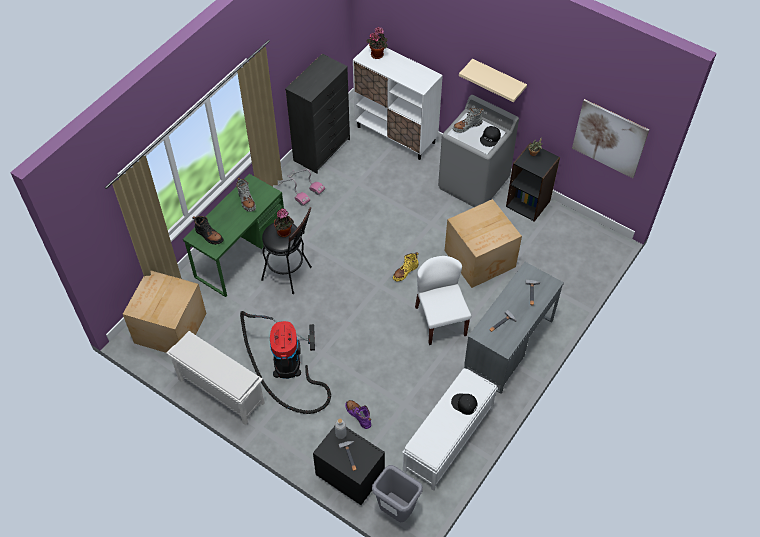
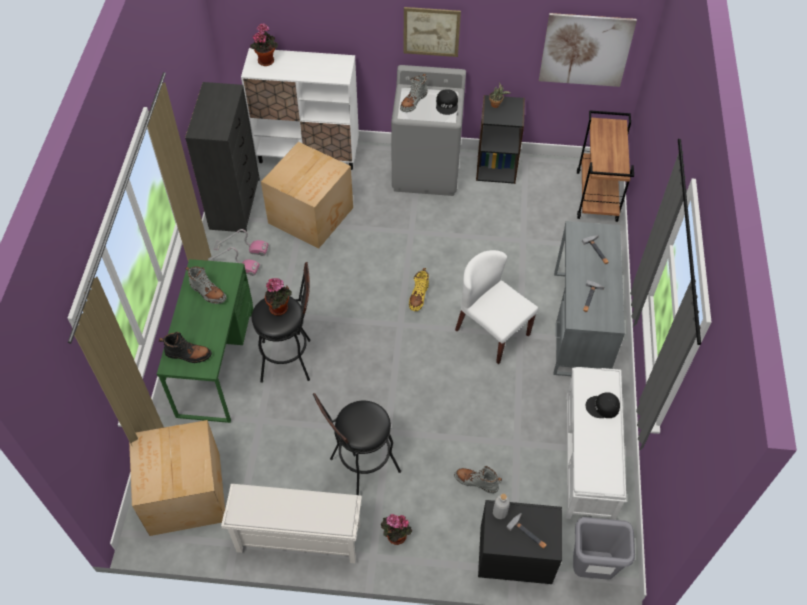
camera: 30 degrees left, 0 degrees up
vacuum cleaner [240,311,331,414] -> black stool [313,393,401,495]
purple boot [345,400,371,429] -> grey boot [454,466,502,494]
cardboard box [445,199,522,288] -> cardboard box moved to [261,142,353,248]
beige shelf [459,59,527,102] -> picture [403,7,461,57]
none -> potted plant [381,514,413,545]
none -> brown cart [577,110,634,222]

